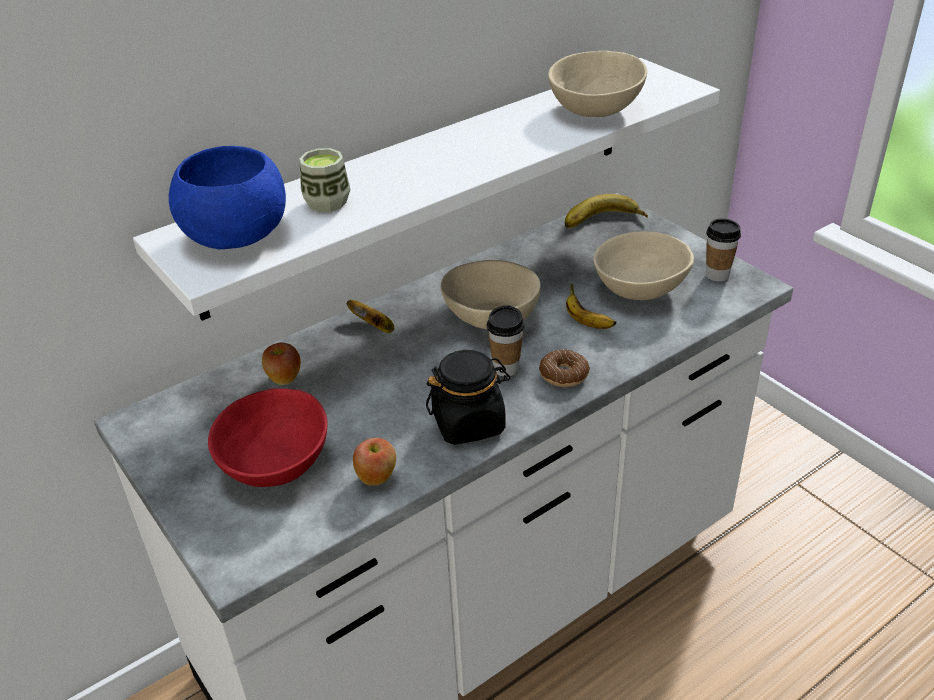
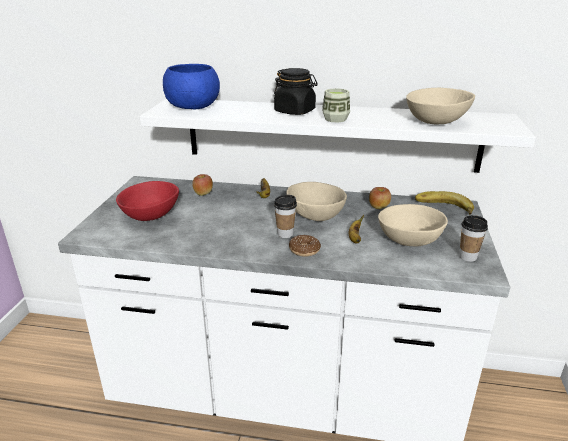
camera: 45 degrees right, 10 degrees down
cup [299,148,350,212] -> cup moved to [322,88,350,123]
apple [353,438,396,486] -> apple moved to [369,187,391,209]
black jar [426,350,510,445] -> black jar moved to [274,68,318,115]

